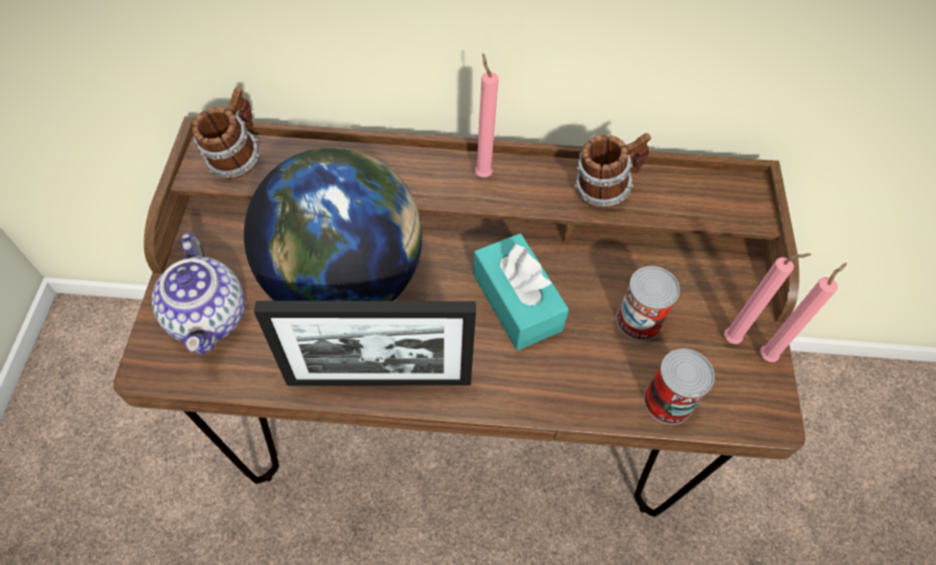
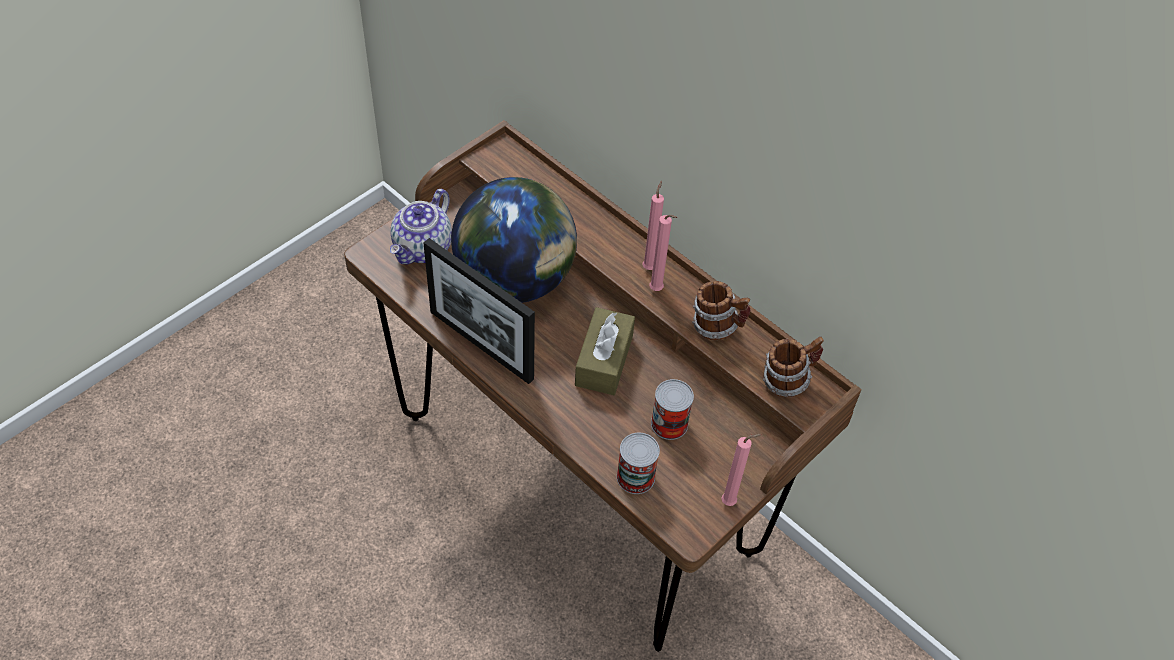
camera: 40 degrees right, 5 degrees down
mug [192,87,260,179] -> mug moved to [763,337,824,397]
turquoise tissue box [473,234,569,350] -> brown tissue box [575,307,635,395]
pink candle [724,253,812,344] -> pink candle moved to [649,215,677,291]

